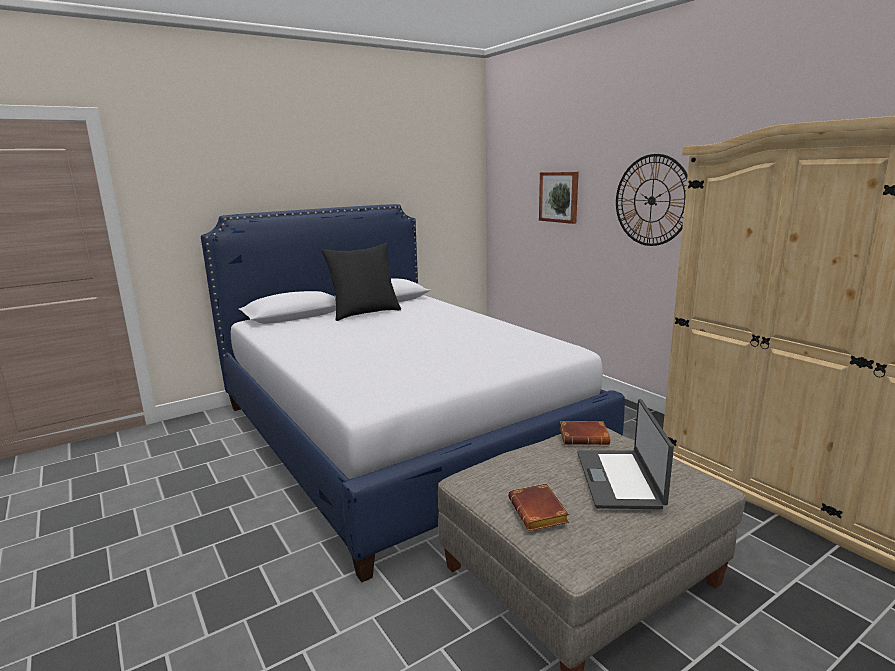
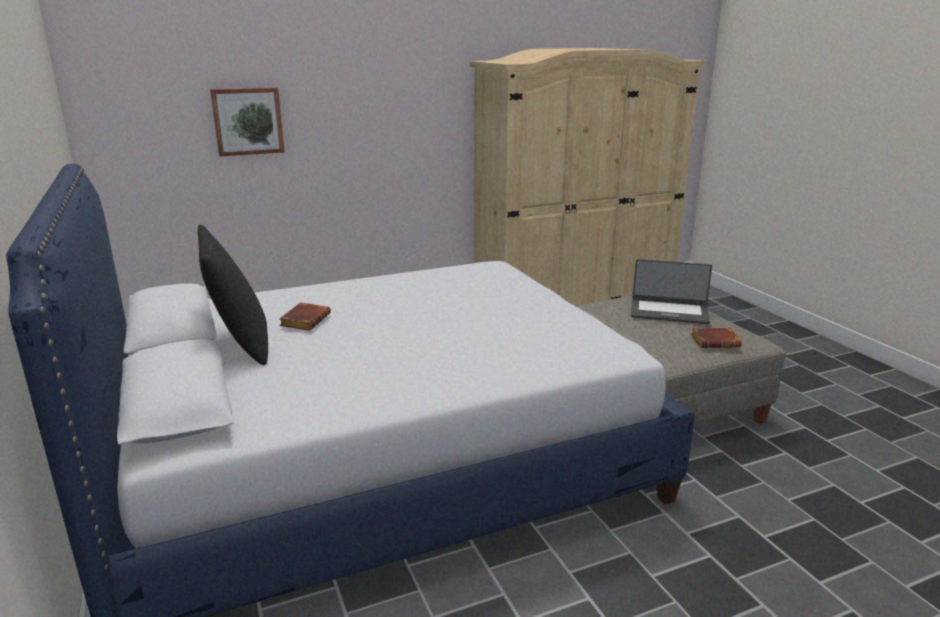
camera: 80 degrees left, 5 degrees up
brown book [560,421,610,445] -> brown book moved to [279,302,331,331]
wall clock [616,154,688,246] -> none

